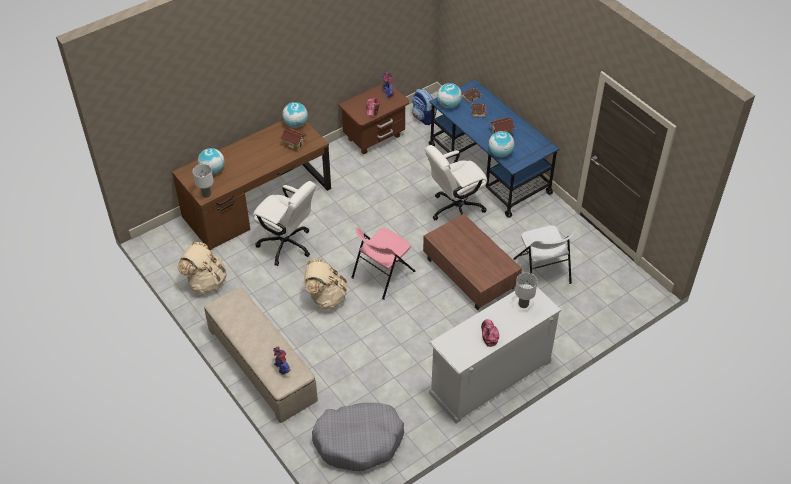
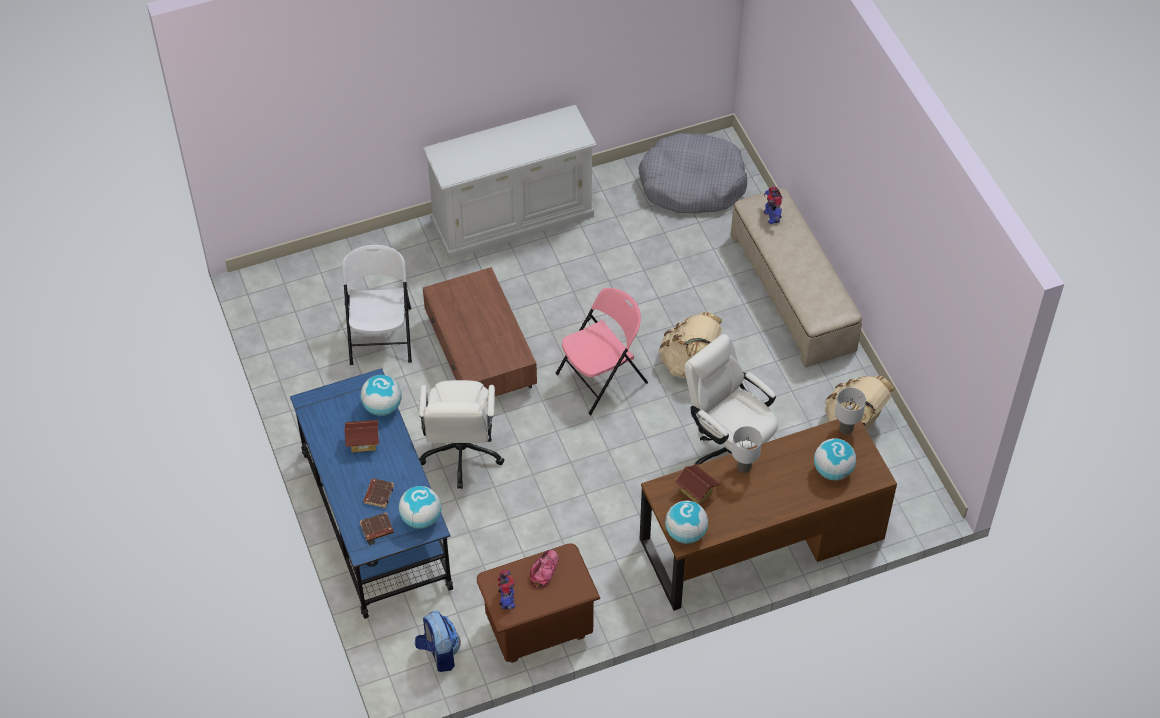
camera: 165 degrees left, 5 degrees up
white office chair [425,145,487,220] -> white office chair turned 105 degrees clockwise [419,380,504,489]
cap [481,319,499,347] -> none
white table lamp [515,273,537,308] -> white table lamp moved to [732,426,762,473]

